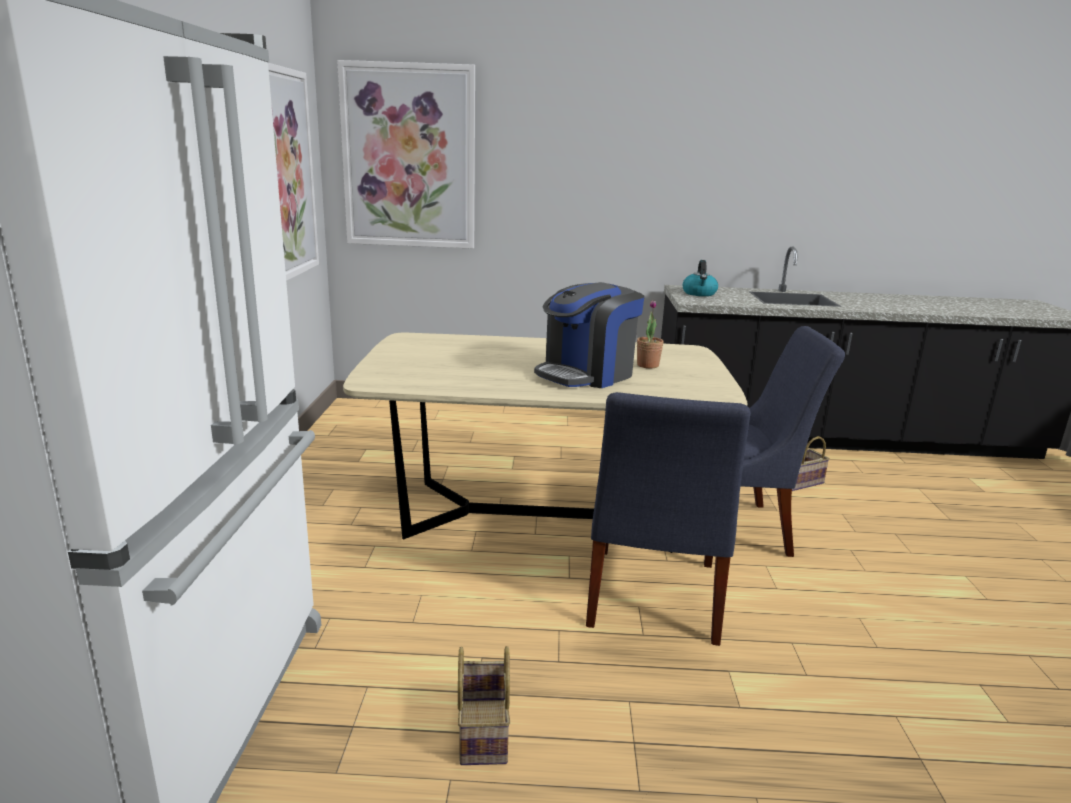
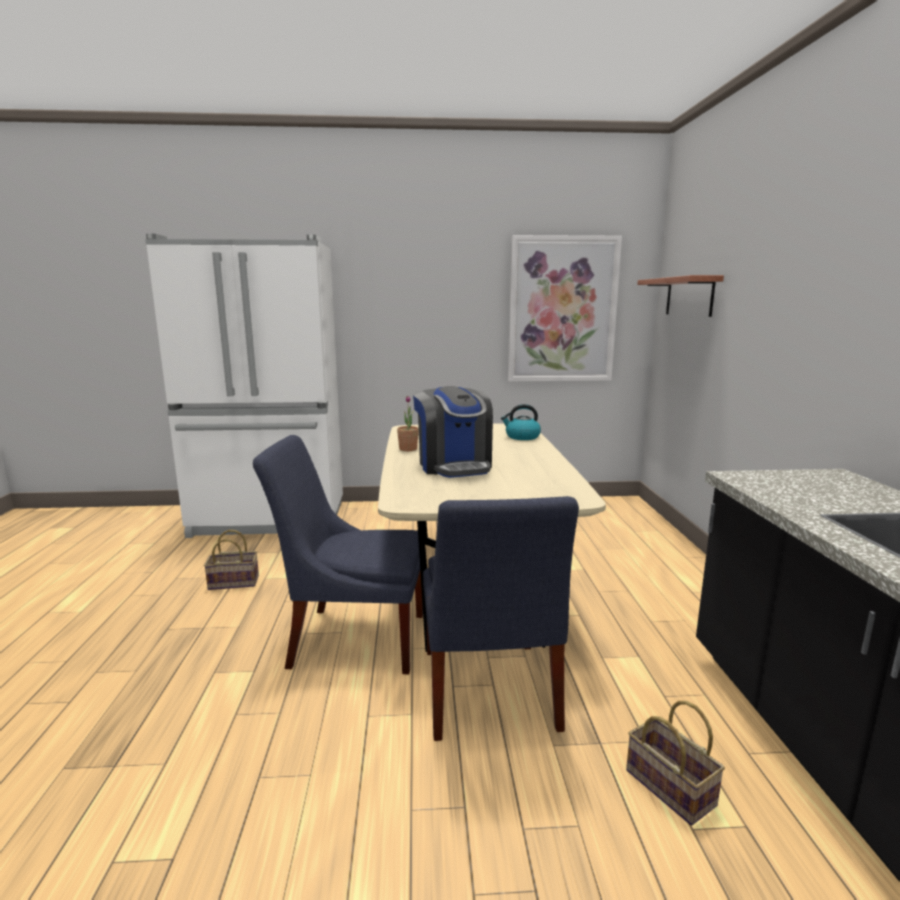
camera: 85 degrees right, 5 degrees down
picture [337,60,475,249] -> shelf [637,275,724,317]
coffee machine [534,282,644,388] -> coffee machine turned 150 degrees counterclockwise [413,386,493,478]
potted plant [637,300,663,368] -> potted plant moved to [397,396,419,451]
kettle [683,260,718,296] -> kettle moved to [501,404,541,440]

